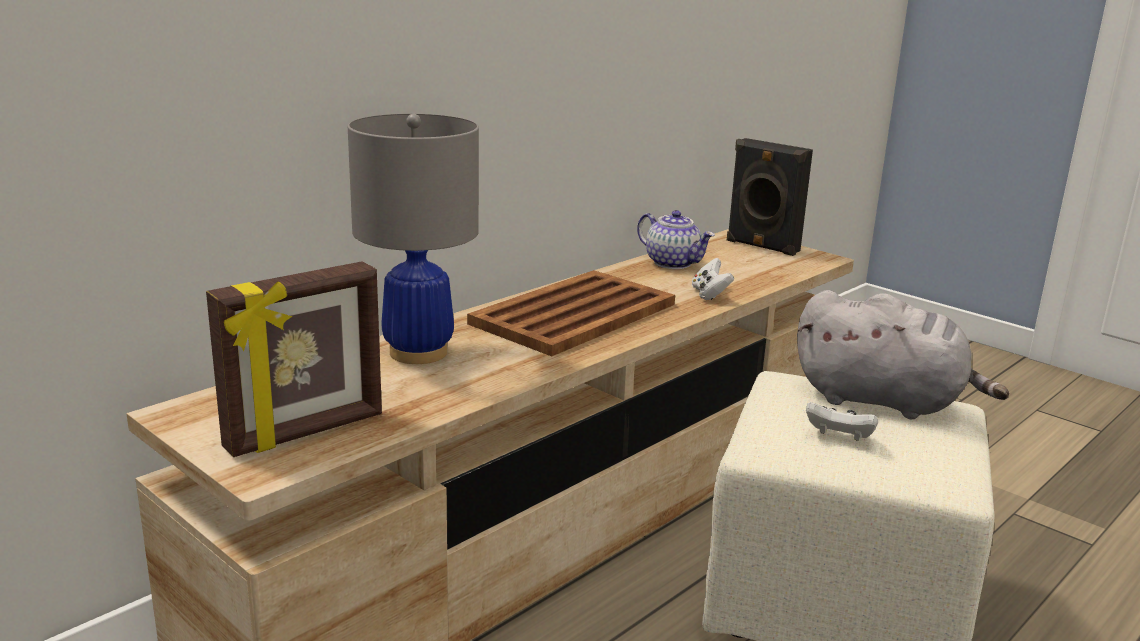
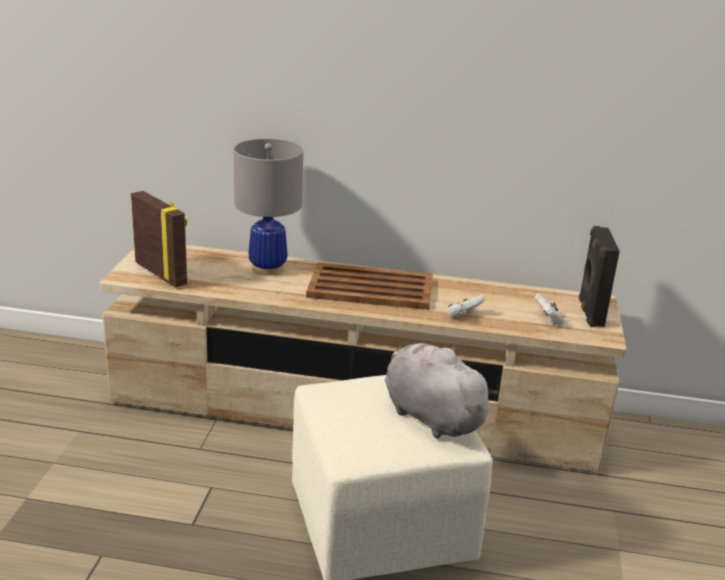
camera: 55 degrees right, 5 degrees up
picture frame [206,261,382,457] -> picture frame turned 150 degrees counterclockwise [131,191,187,288]
teapot [637,210,715,269] -> none
grey plush toy [797,290,1009,419] -> grey plush toy turned 150 degrees clockwise [385,343,498,438]
white game controller [806,402,878,441] -> white game controller moved to [535,294,564,325]

